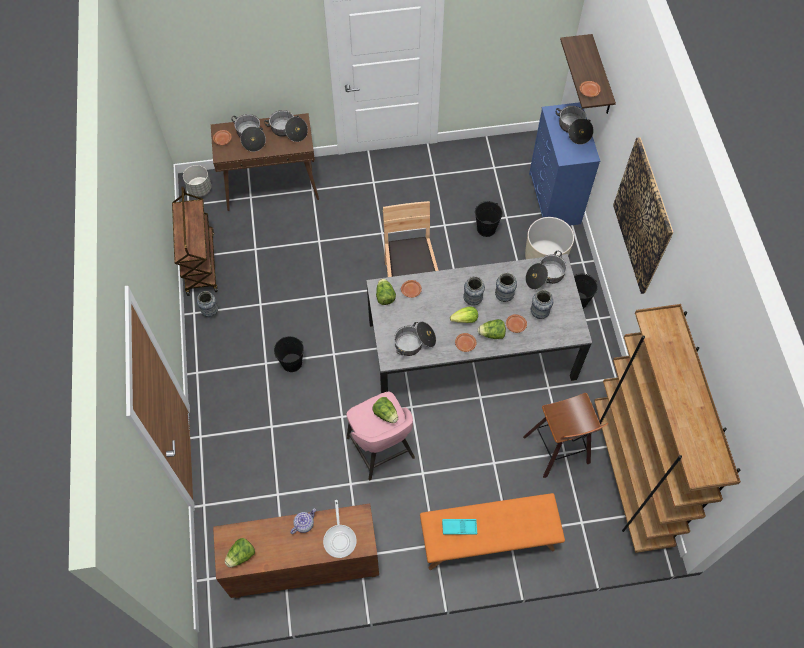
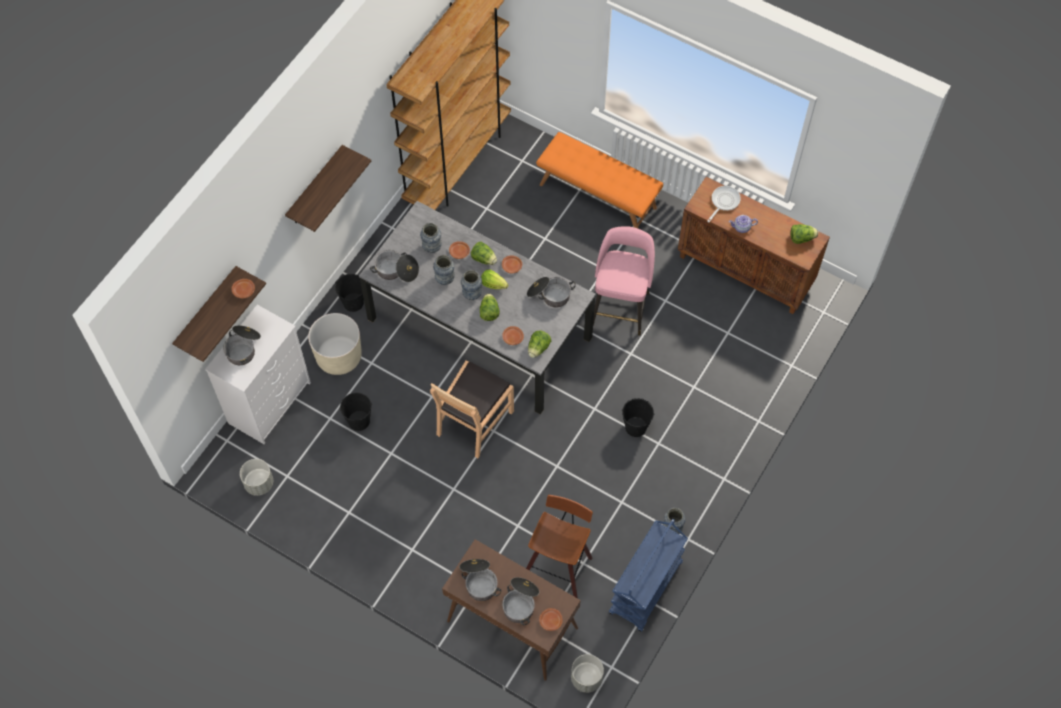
camera: 140 degrees left, 0 degrees up
brown cart [172,186,218,296] -> blue cart [609,519,688,632]
lettuce [372,397,398,423] -> lettuce moved to [480,293,500,321]
turquoise tray [442,519,477,535] -> none
stool [523,393,608,478] -> stool moved to [526,495,593,598]
blue dresser [529,102,600,226] -> white dresser [205,305,311,444]
picture [613,137,674,294] -> shelf [285,145,371,232]
none -> grey planter [240,459,273,496]

